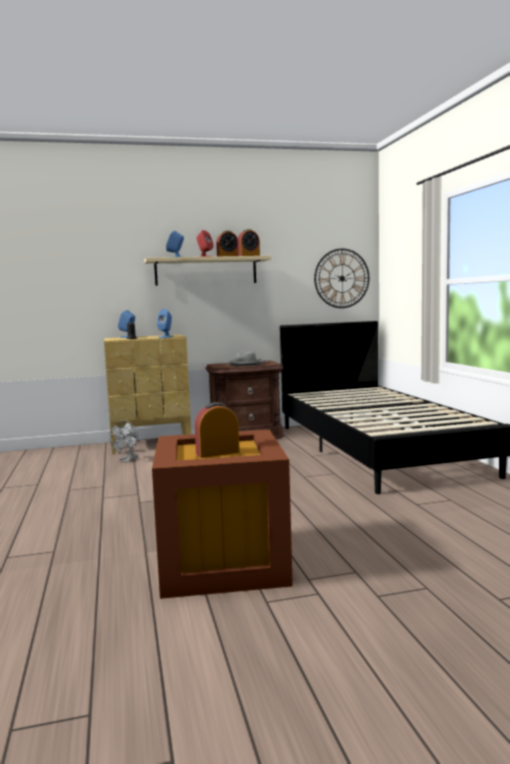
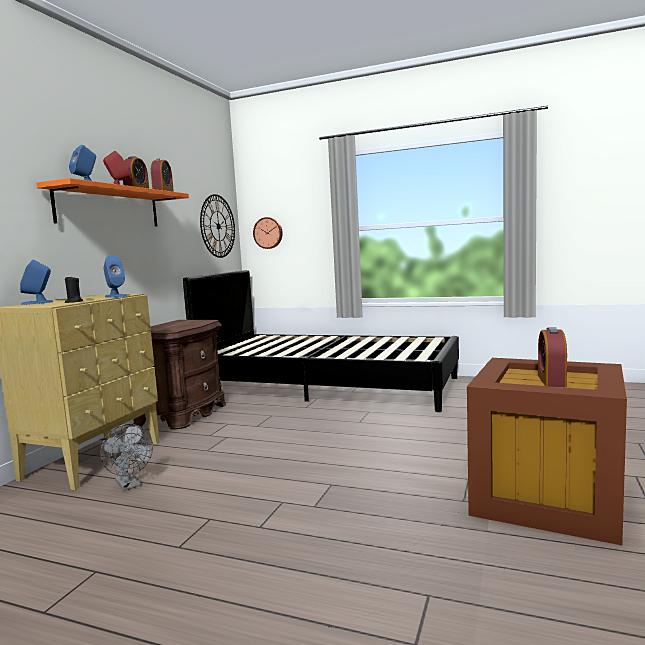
camera: 55 degrees left, 0 degrees up
beige shelf [144,256,271,286] -> orange shelf [37,178,189,226]
grey hat [228,351,265,366] -> none
none -> wall clock [253,217,283,249]

